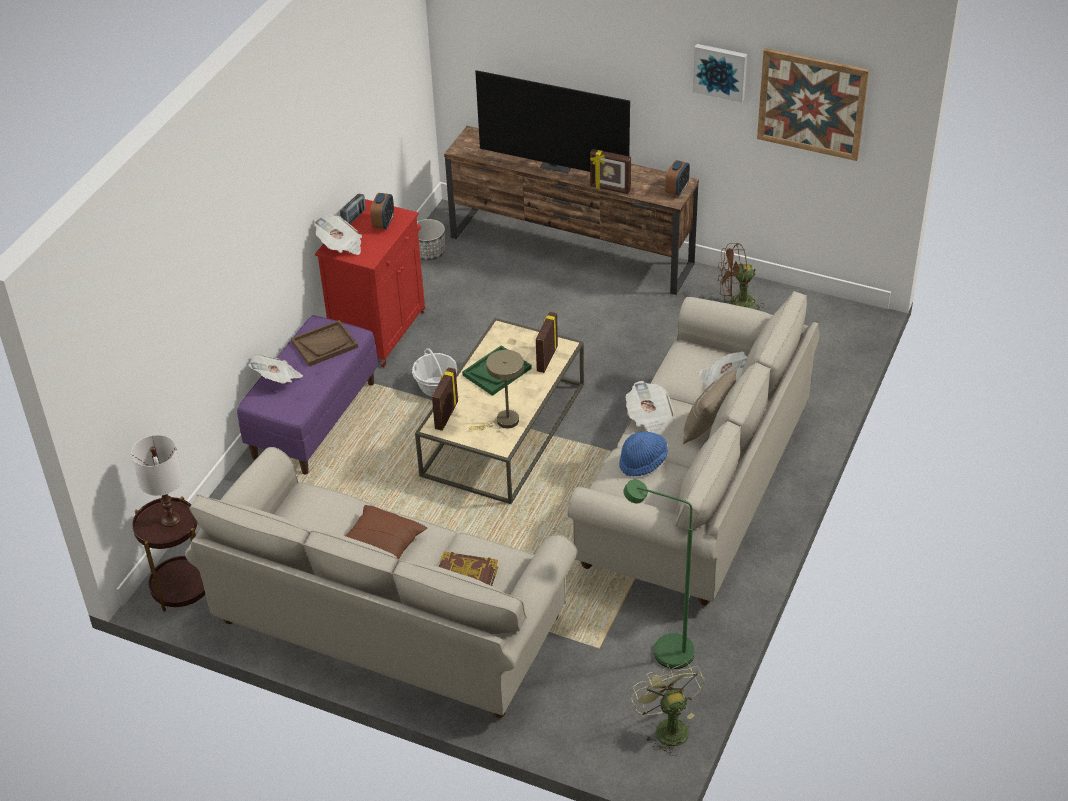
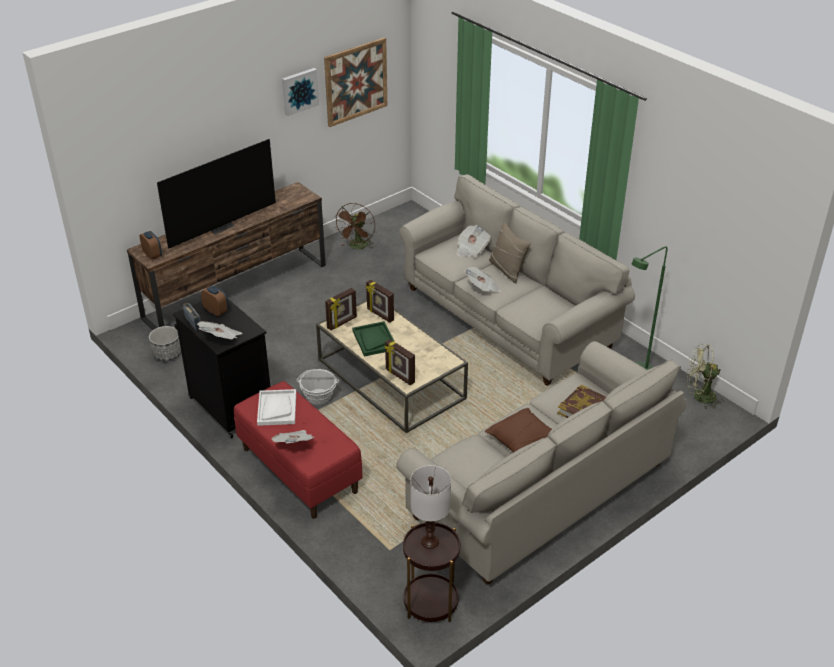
camera: 65 degrees left, 5 degrees down
purple bench [237,315,378,474] -> red bench [234,381,362,519]
brown tray [291,320,358,367] -> white tray [257,389,296,426]
red cabinet [315,199,426,367] -> black cabinet [173,299,271,438]
beige table lamp [469,350,524,430] -> none
picture frame [590,149,631,194] -> picture frame moved to [325,288,357,331]
blue hat [619,431,668,476] -> none
alarm clock [665,160,690,196] -> alarm clock moved to [140,231,162,260]

